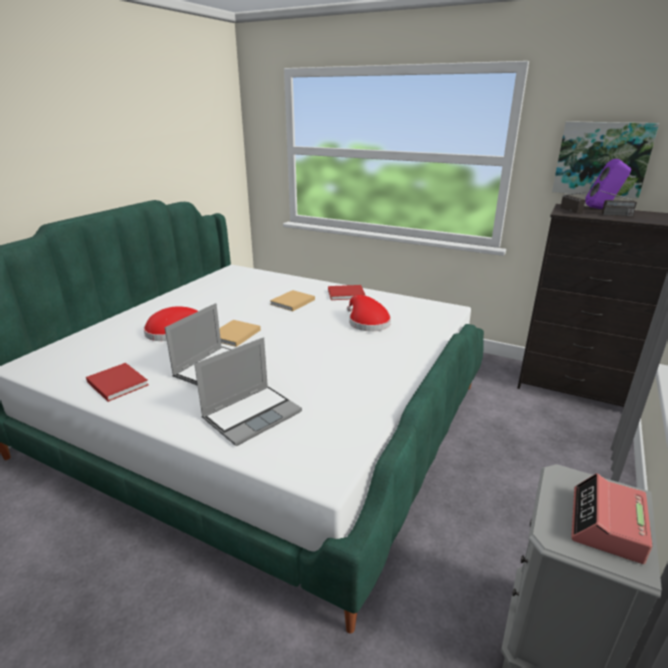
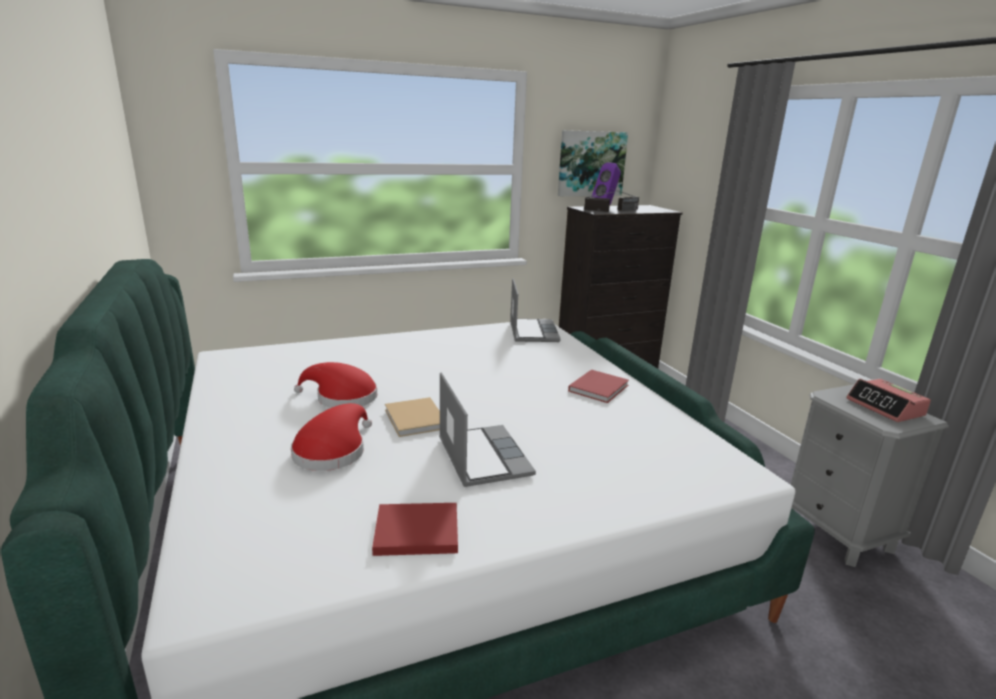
camera: 50 degrees left, 5 degrees down
laptop [194,337,302,446] -> laptop moved to [510,278,561,342]
beige book [270,290,315,311] -> none
red book [328,285,365,300] -> red book moved to [568,370,629,403]
red hat [347,295,391,331] -> red hat moved to [294,362,377,408]

